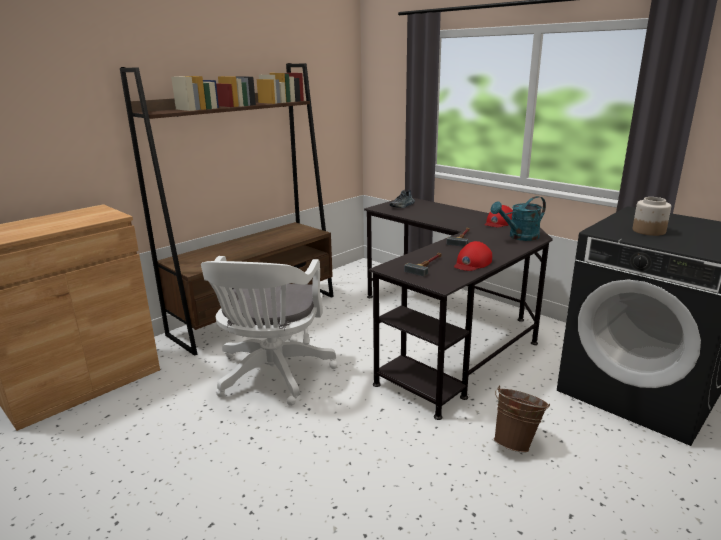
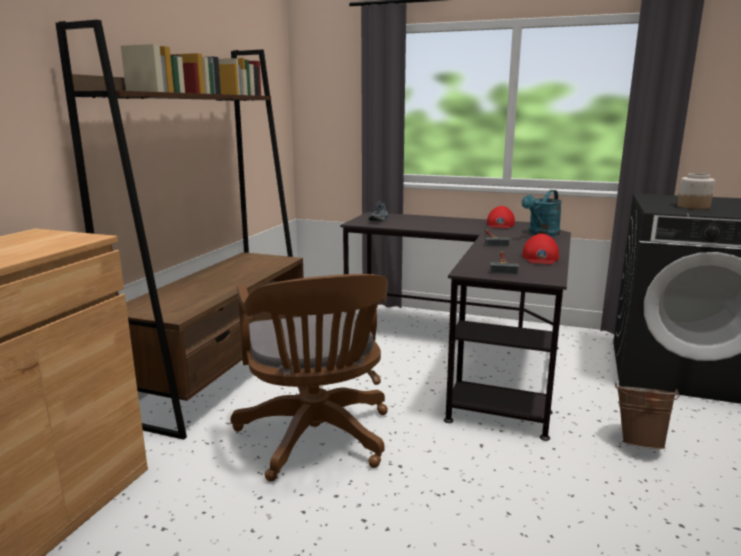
camera: 25 degrees left, 5 degrees down
white office chair [201,256,337,406] -> brown office chair [231,274,388,482]

